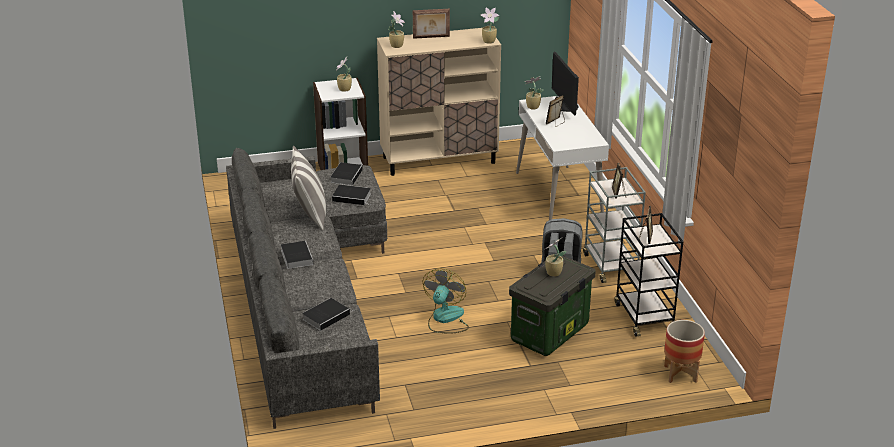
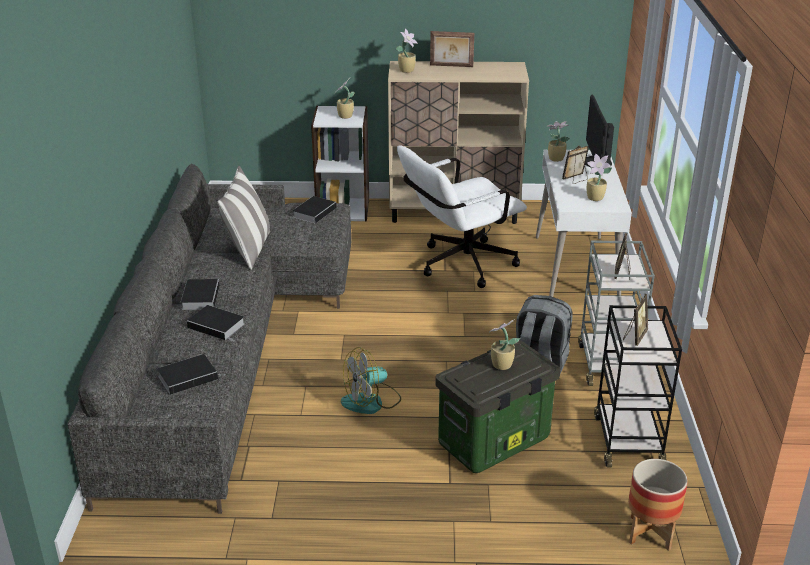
camera: 15 degrees right, 0 degrees up
book [332,185,371,205] -> book moved to [187,305,245,341]
fan [422,268,469,334] -> fan turned 150 degrees counterclockwise [341,347,401,414]
potted plant [481,8,499,43] -> potted plant moved to [587,154,612,201]
none -> white office chair [397,145,527,288]

